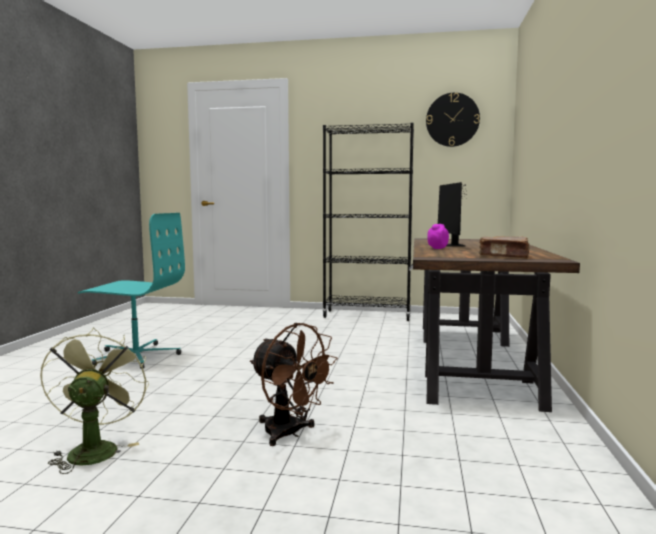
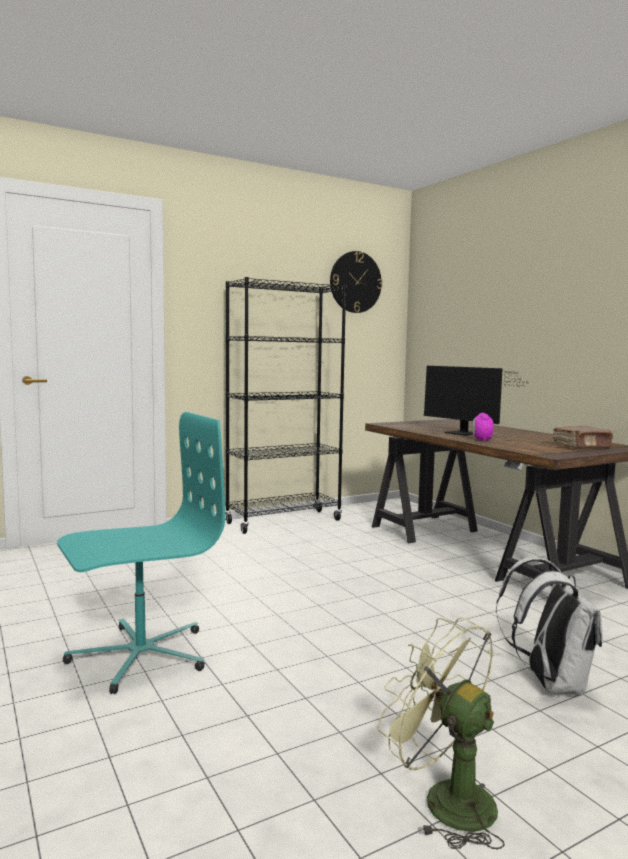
camera: 40 degrees left, 0 degrees up
brown fan [250,323,338,446] -> white backpack [496,557,602,696]

